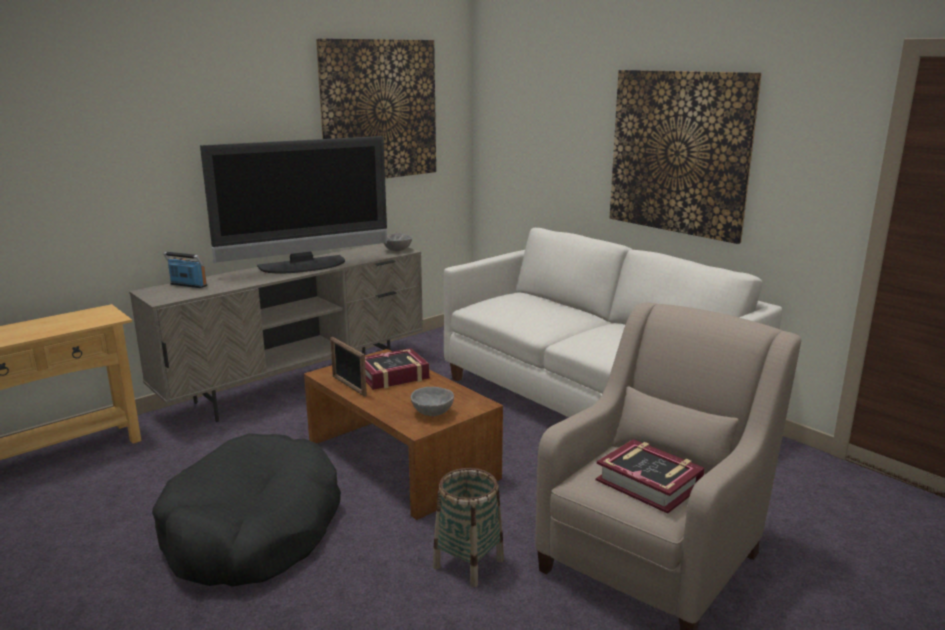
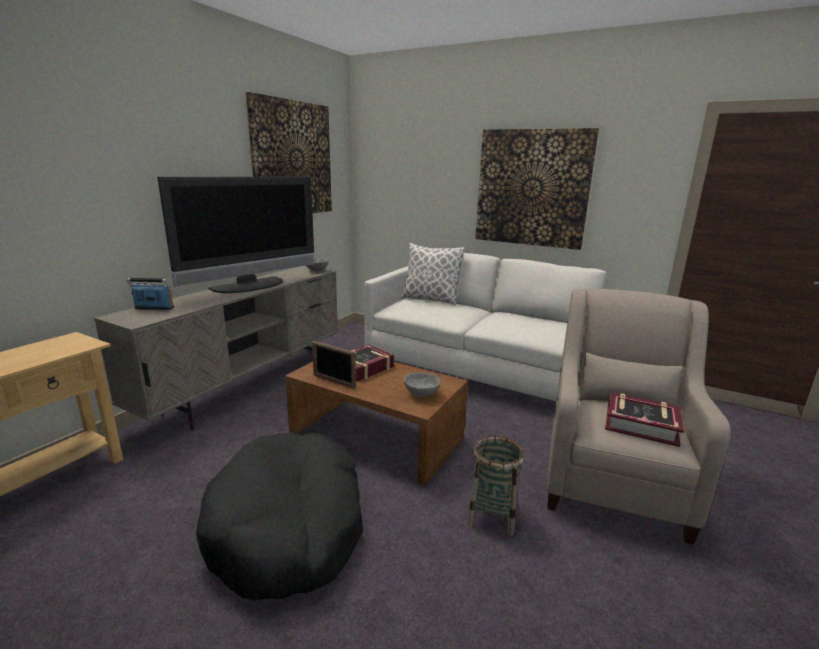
camera: 20 degrees left, 0 degrees up
none -> pillow [401,243,465,305]

